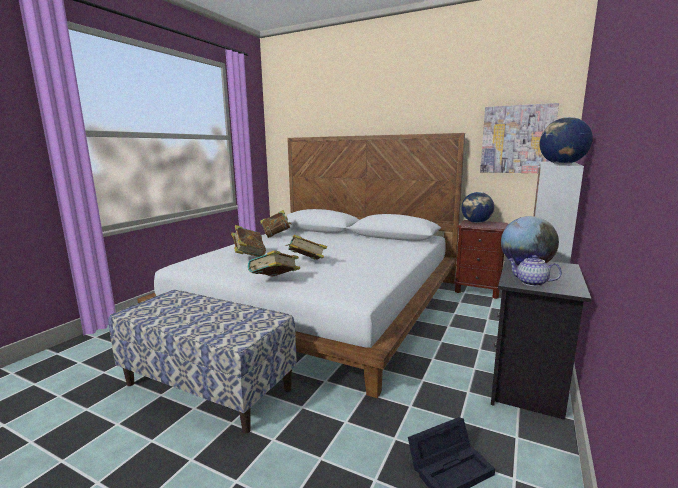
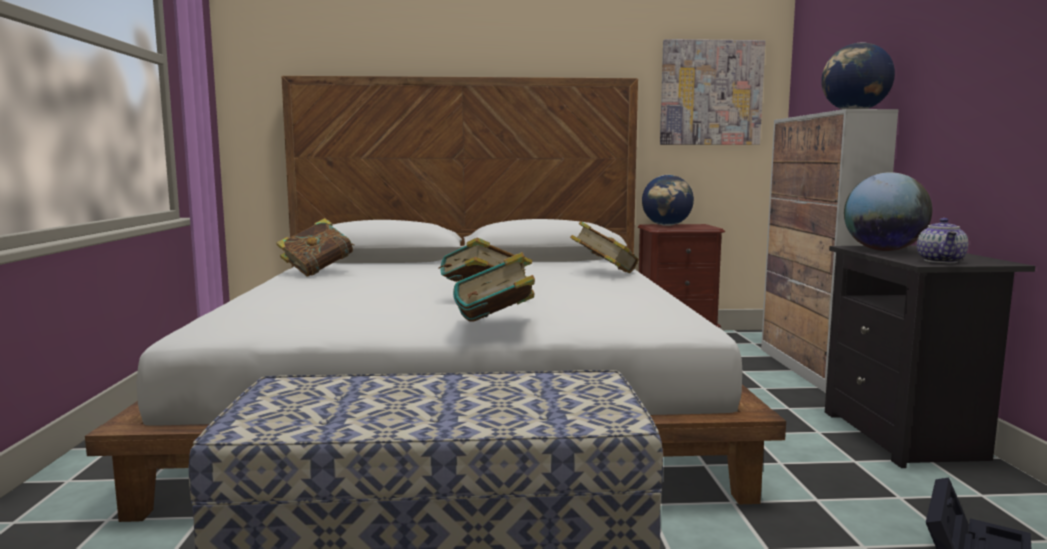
camera: 30 degrees left, 5 degrees down
book [231,225,266,257] -> book moved to [570,221,639,273]
teapot [508,255,562,286] -> teapot turned 75 degrees counterclockwise [917,218,968,263]

